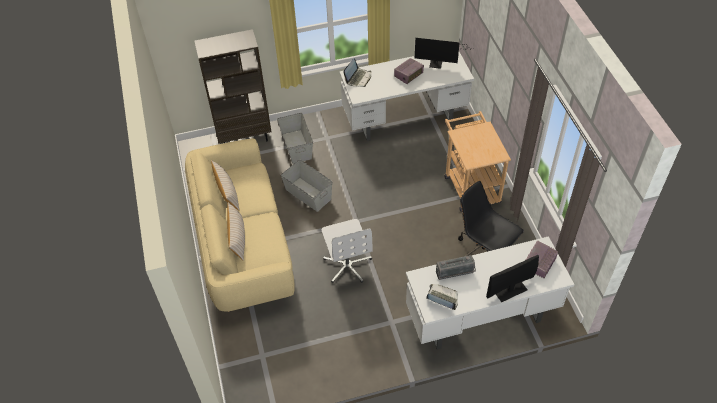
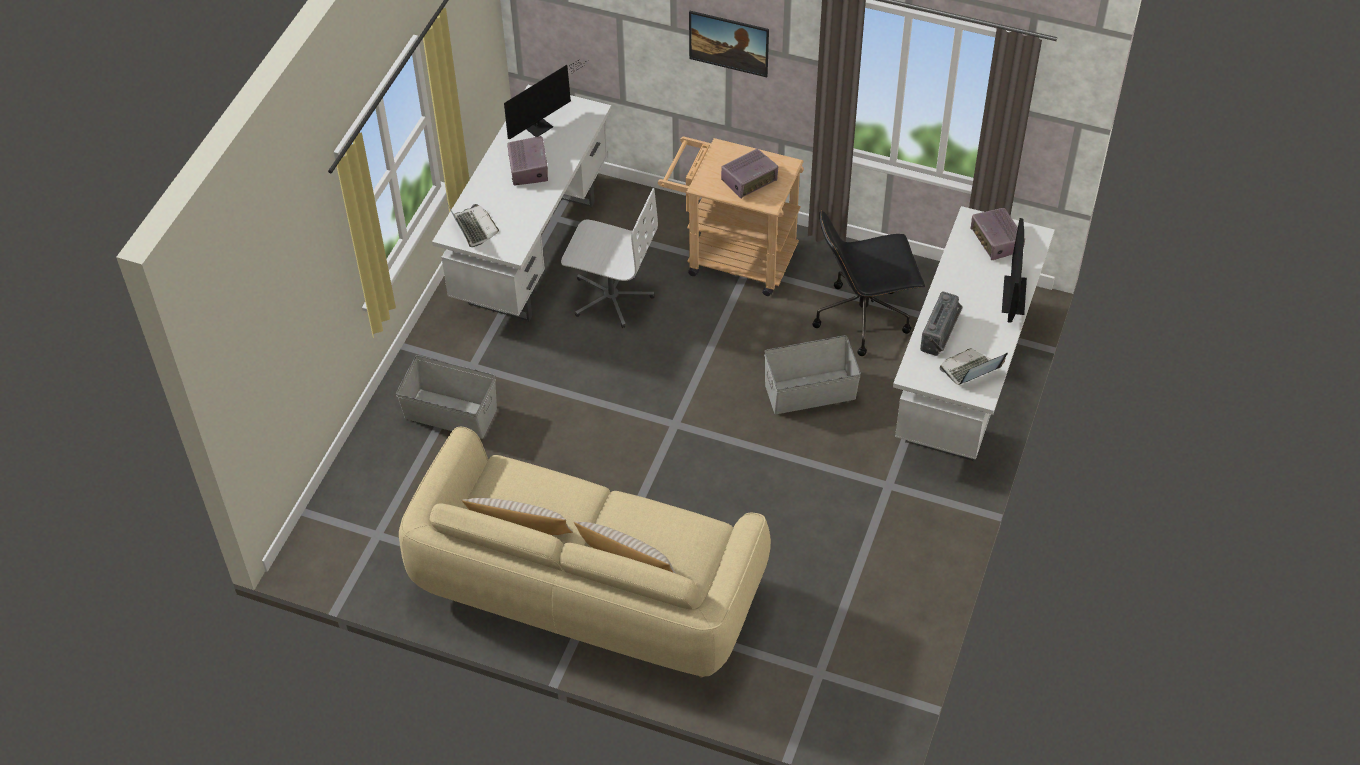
camera: 55 degrees left, 0 degrees up
brown bookcase [195,29,271,143] -> none
grey storage box [281,160,333,212] -> grey storage box moved to [764,335,861,414]
white office chair [321,219,373,283] -> white office chair moved to [561,188,658,328]
none -> picture [689,11,769,77]
none -> radio [721,149,778,199]

